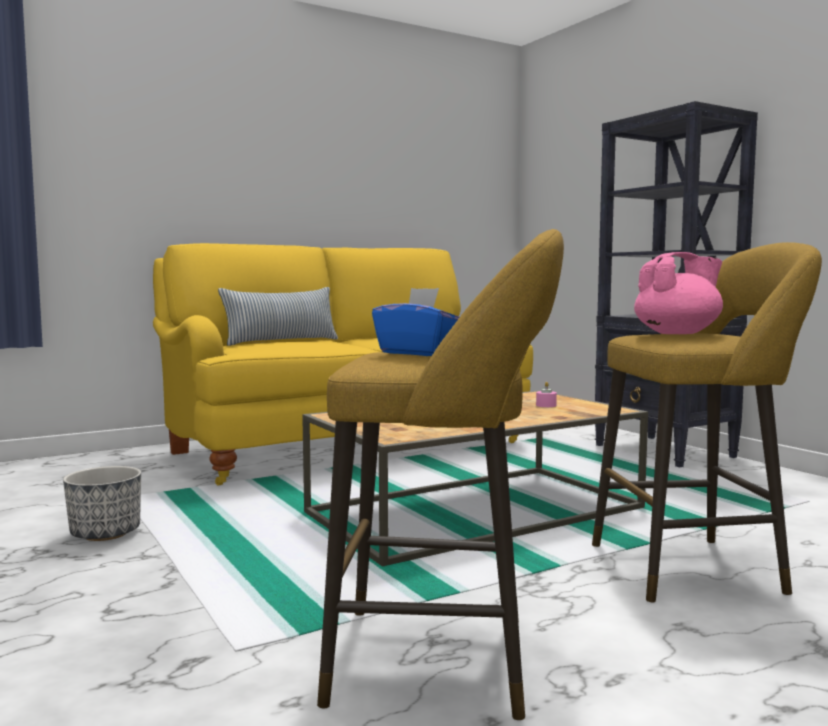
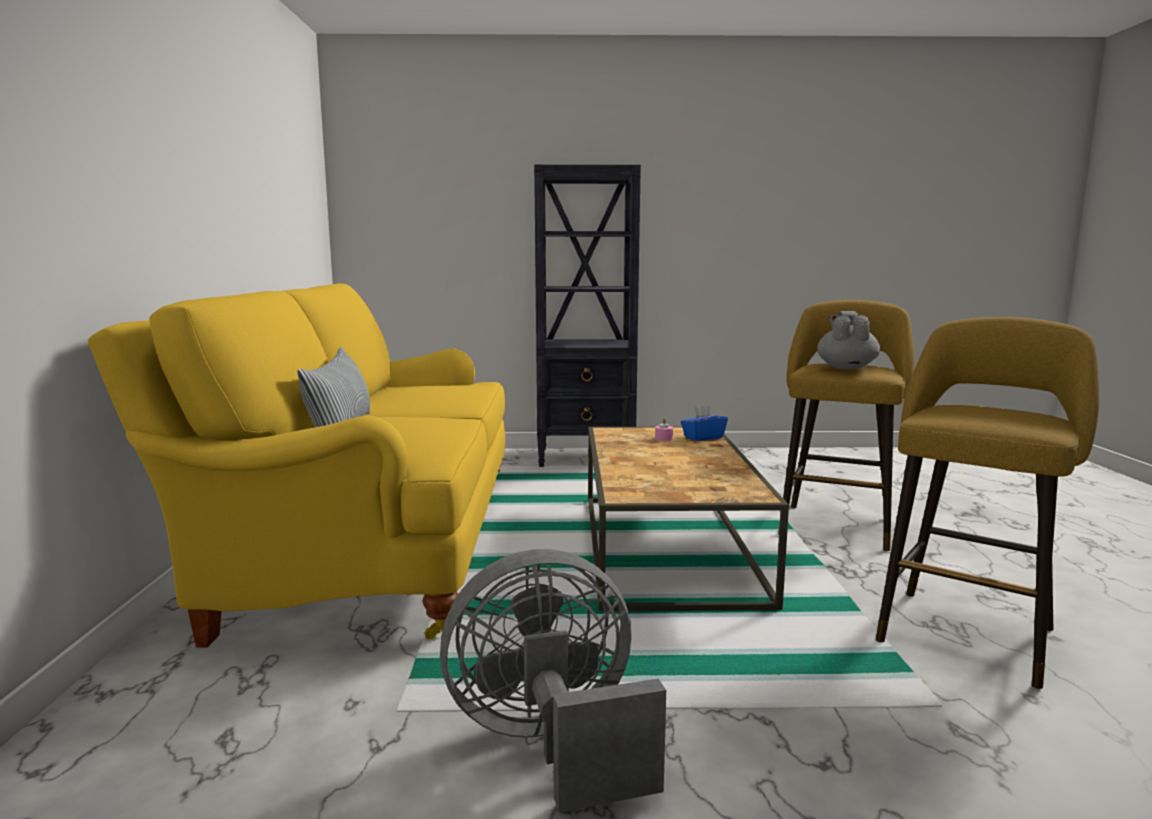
camera: 60 degrees left, 5 degrees up
planter [63,466,141,541] -> grey fan [440,549,666,812]
blue tissue box [372,288,460,356] -> blue tissue box moved to [681,405,728,441]
pink teapot [634,252,723,334] -> grey teapot [817,311,880,370]

